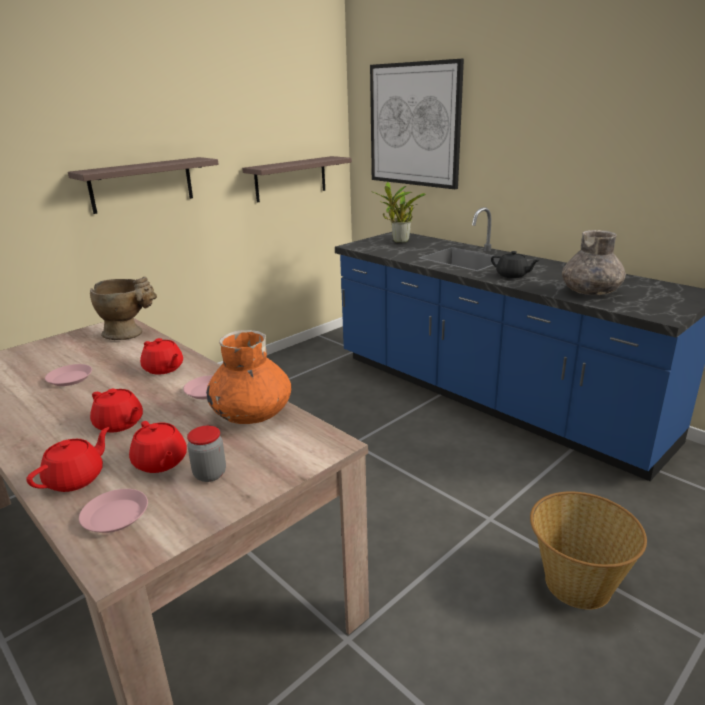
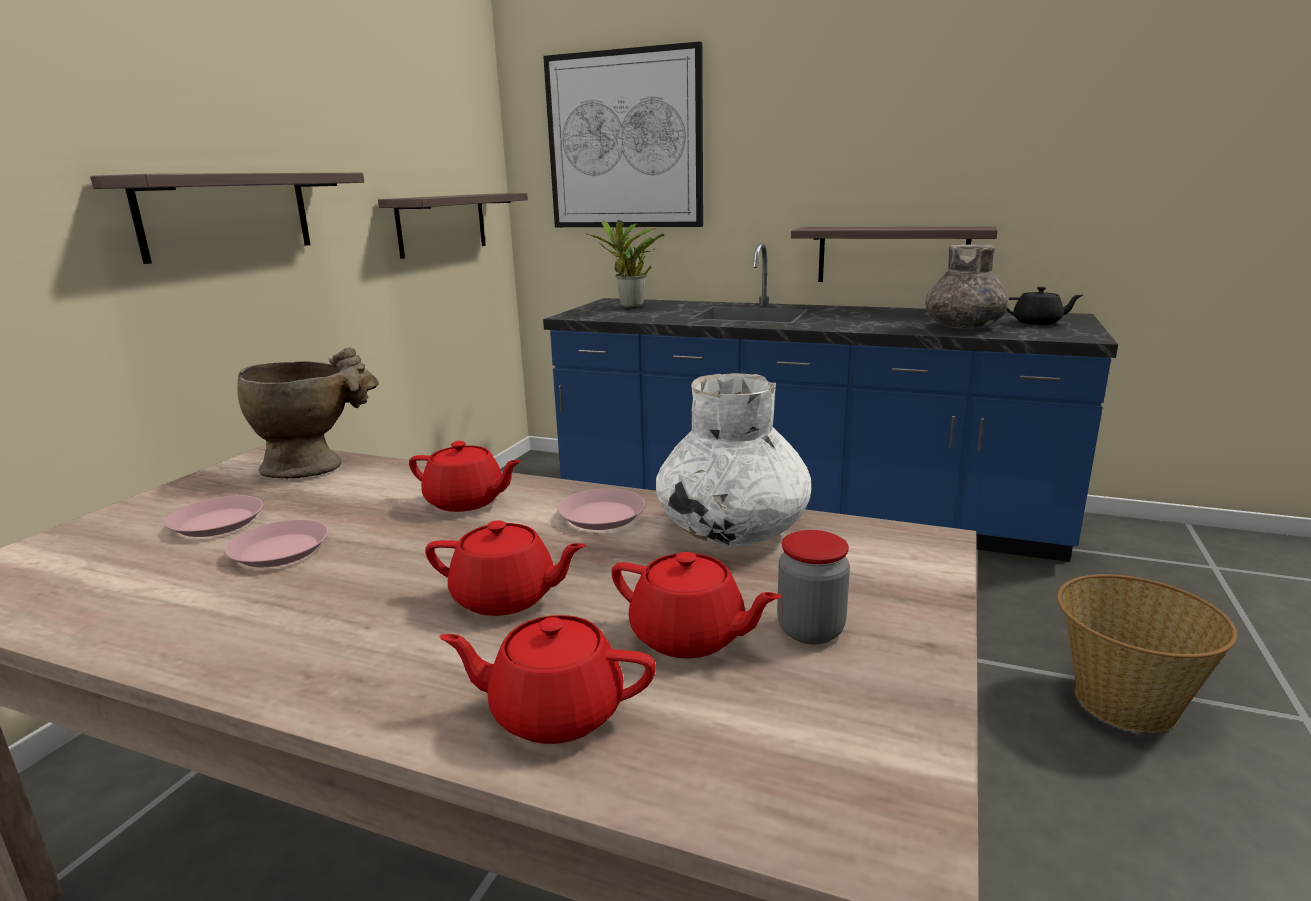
camera: 25 degrees left, 5 degrees down
red teapot [26,427,109,492] -> red teapot turned 90 degrees counterclockwise [439,615,656,744]
pink plate [79,489,148,533] -> pink plate moved to [165,496,263,537]
orange vase [206,330,291,424] -> white vase [656,373,812,545]
black teapot [491,251,540,278] -> black teapot moved to [1006,287,1083,325]
none -> shelf [791,227,997,282]

